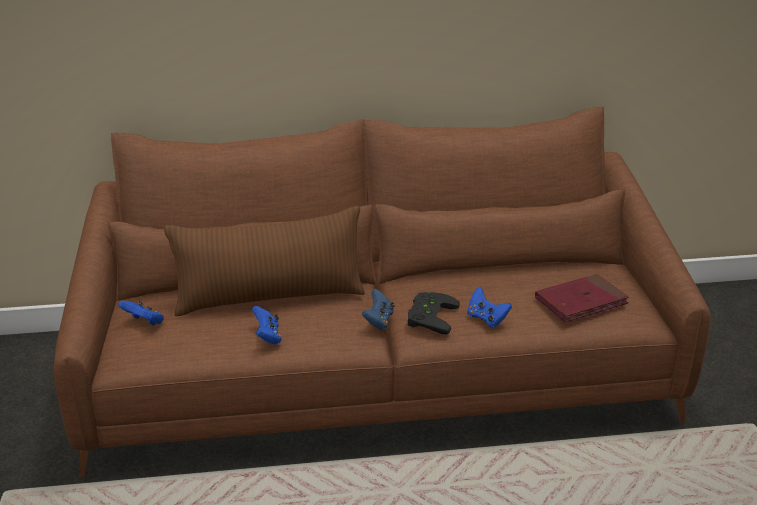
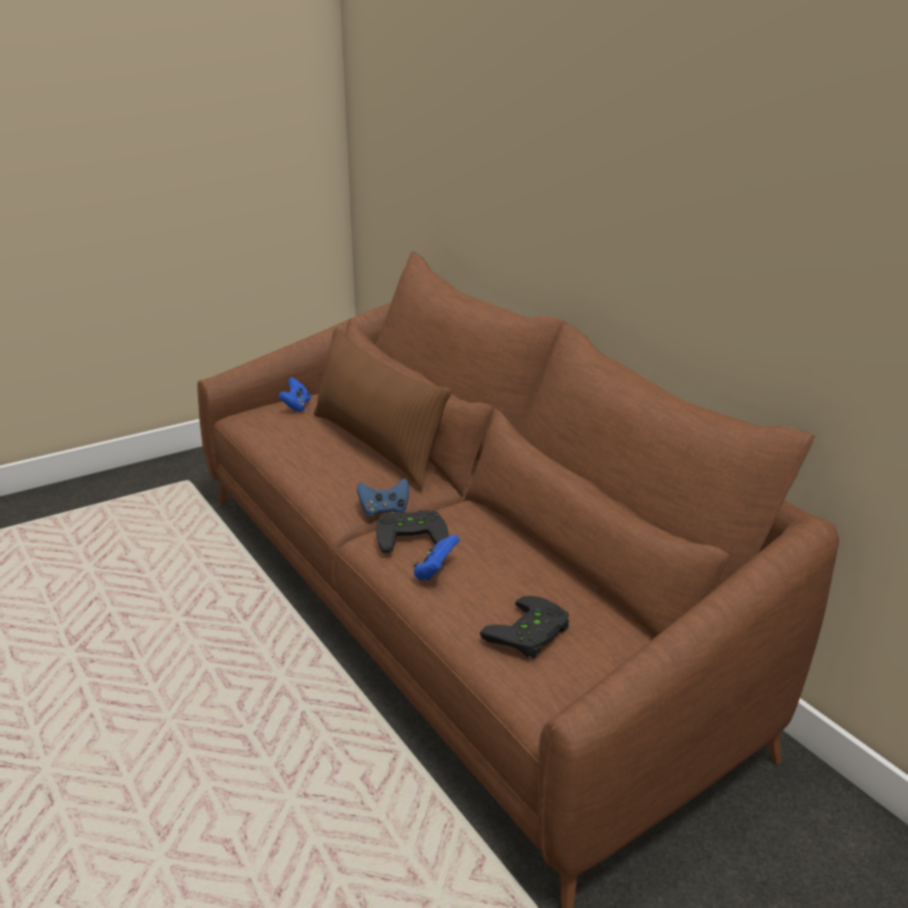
camera: 65 degrees right, 5 degrees down
blue game controller [252,306,282,345] -> none
red book [535,274,629,322] -> black game controller [480,596,569,658]

